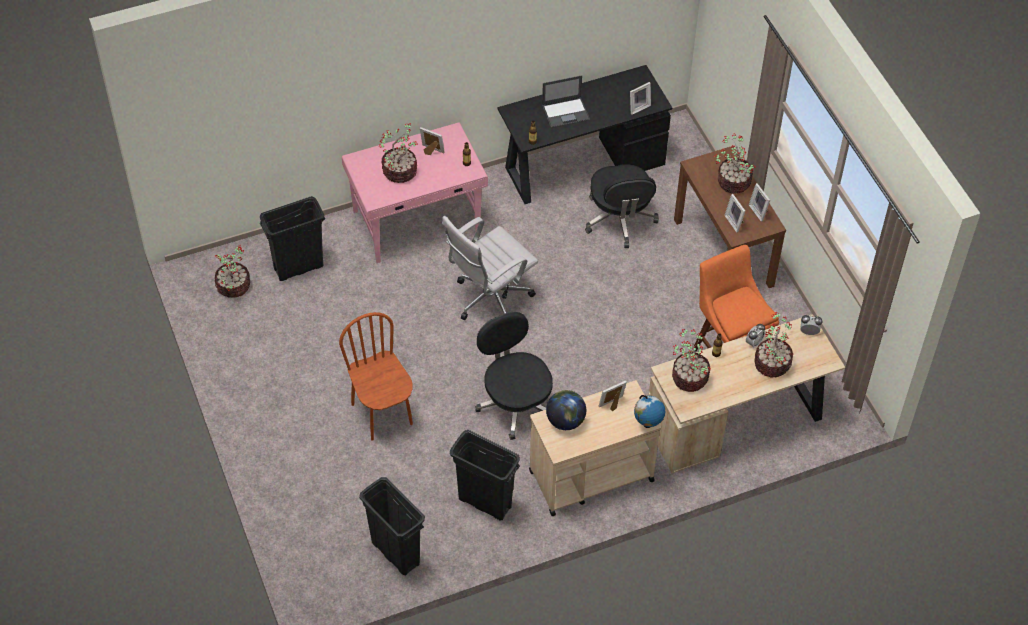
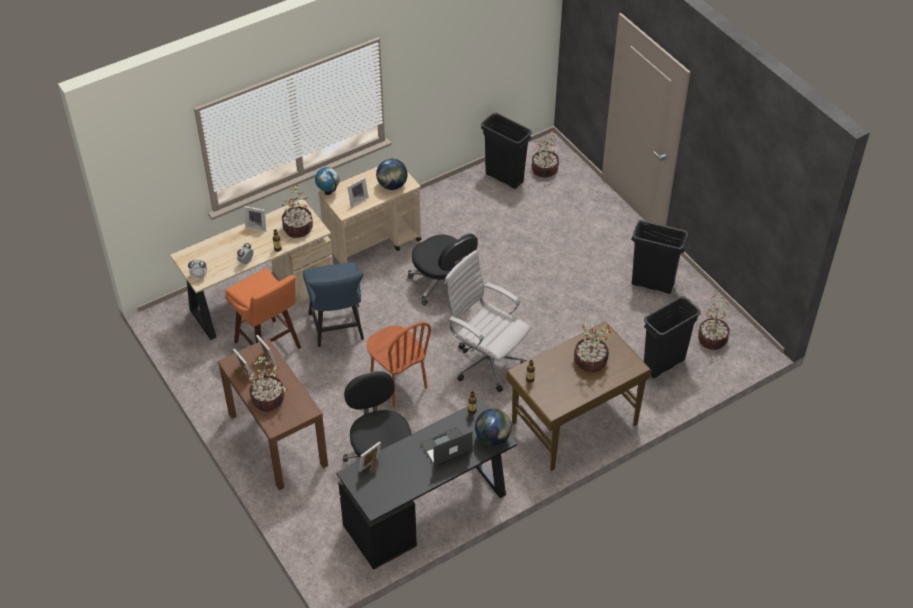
camera: 170 degrees right, 5 degrees down
brown chair [339,312,413,441] -> brown chair moved to [366,322,431,407]
pink desk [342,122,488,263] -> brown desk [506,321,651,471]
picture frame [420,127,445,155] -> picture frame moved to [244,206,266,232]
white office chair [442,216,538,320] -> white office chair turned 90 degrees counterclockwise [445,250,531,392]
black trash can [450,430,520,520] -> black trash can moved to [631,220,688,294]
potted plant [754,312,793,378] -> potted plant moved to [531,131,559,178]
none -> blue chair [303,262,364,347]
none -> globe [475,409,512,446]

